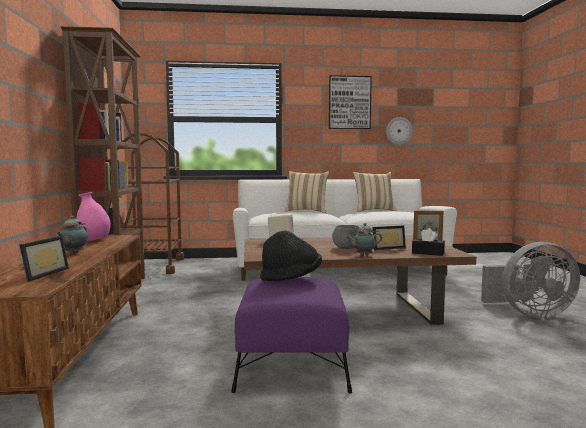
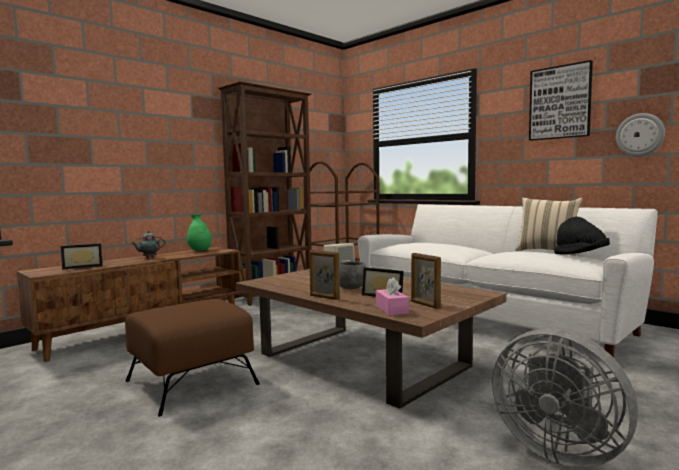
camera: 50 degrees right, 0 degrees up
pink vase [76,192,111,241] -> green vase [187,214,212,251]
purple ottoman [231,277,352,393] -> brown ottoman [125,299,260,416]
black hat [260,231,322,281] -> black hat moved to [554,217,610,255]
beige pillow [284,171,329,213] -> none
teapot [346,223,382,256] -> picture frame [309,250,340,300]
black tissue box [412,228,445,256] -> pink tissue box [376,278,409,316]

